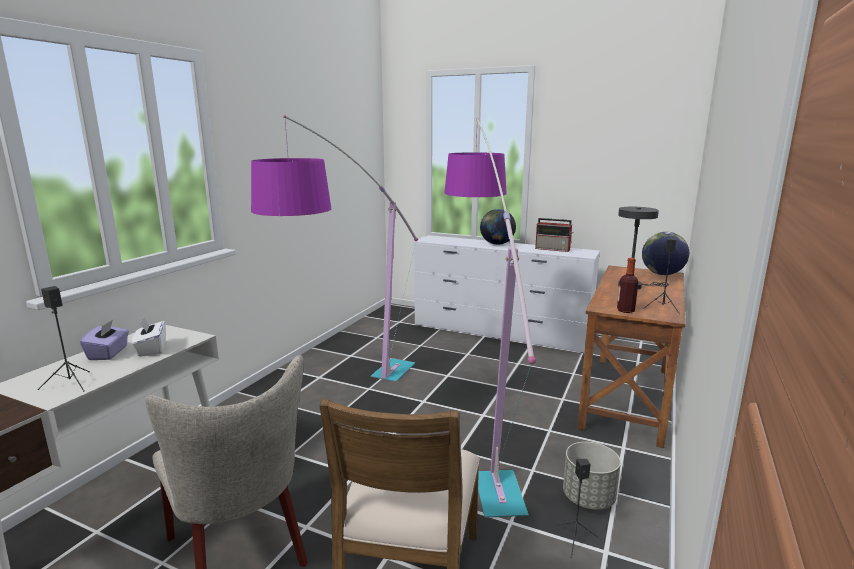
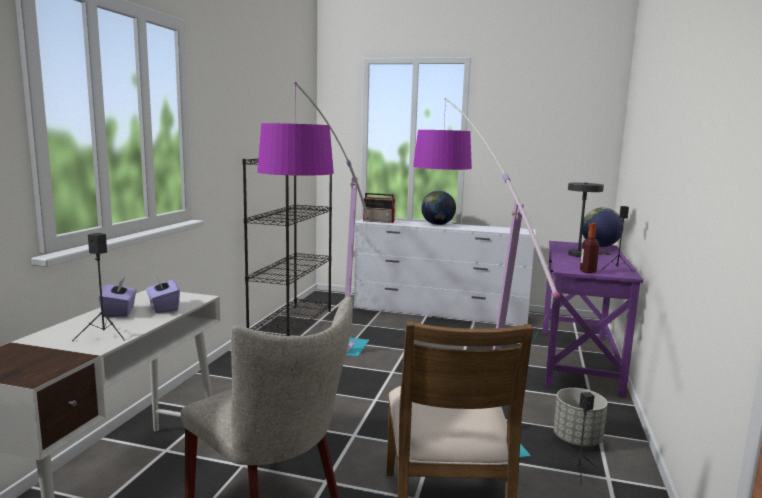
camera: 10 degrees left, 5 degrees down
white tissue box [132,317,166,357] -> purple tissue box [146,276,180,313]
radio [535,218,573,252] -> radio moved to [363,193,396,223]
brown desk [577,266,686,448] -> purple desk [542,241,643,398]
none -> black bookcase [242,157,333,336]

